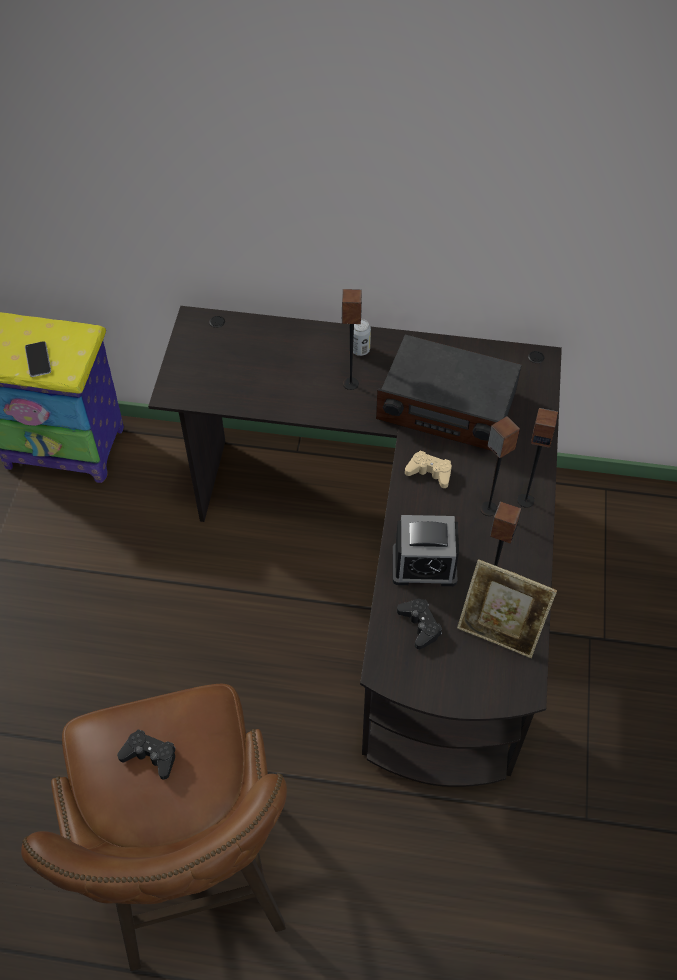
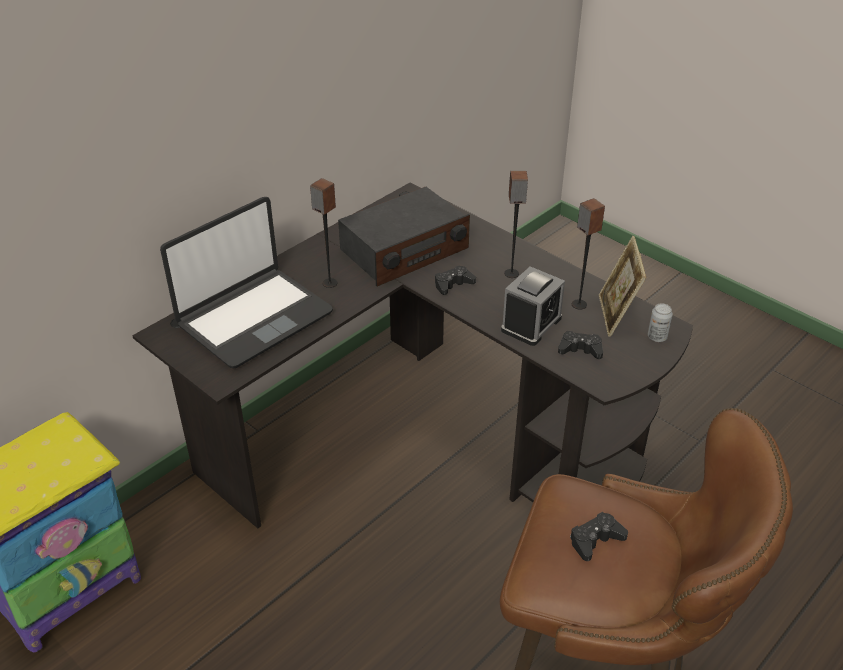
camera: 55 degrees left, 15 degrees down
phone [25,341,51,377] -> none
can [353,319,371,356] -> can moved to [648,303,673,342]
beige game controller [405,451,452,488] -> black game controller [435,265,476,295]
picture frame [457,559,557,658] -> picture frame turned 120 degrees clockwise [599,236,646,337]
speaker [517,408,558,508] -> none
none -> laptop [160,197,333,368]

